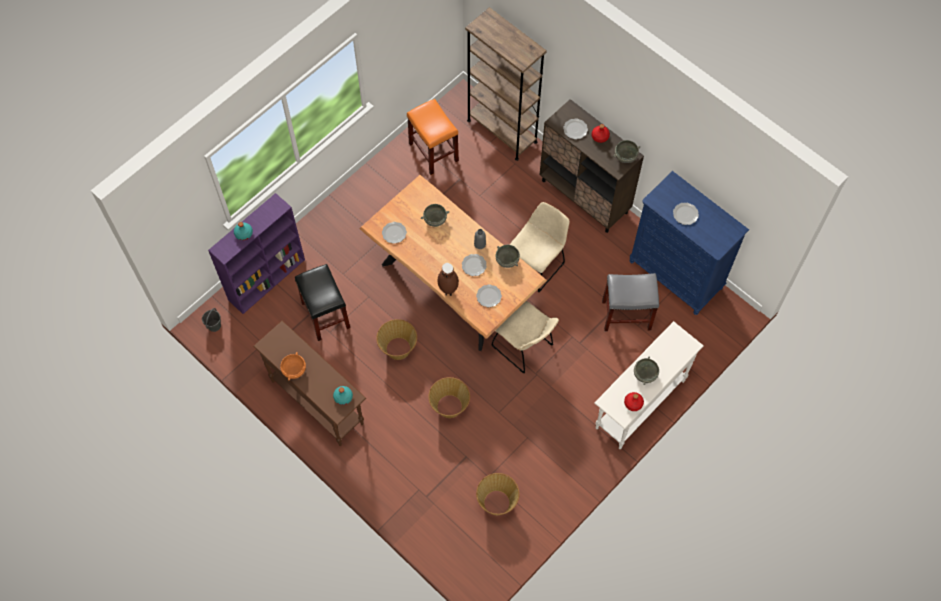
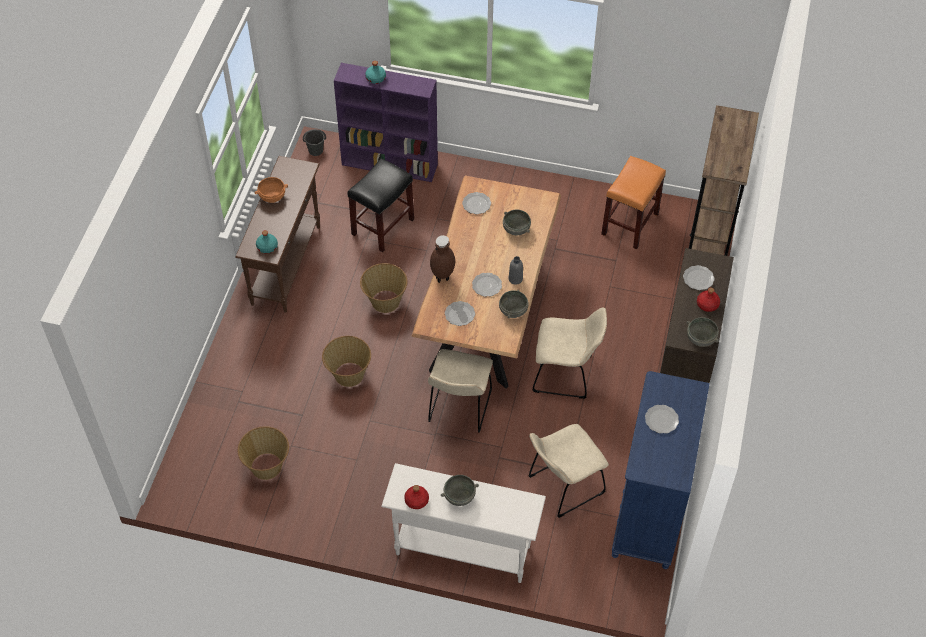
camera: 60 degrees right, 10 degrees down
grey stool [602,273,659,331] -> beige chair [529,424,609,518]

